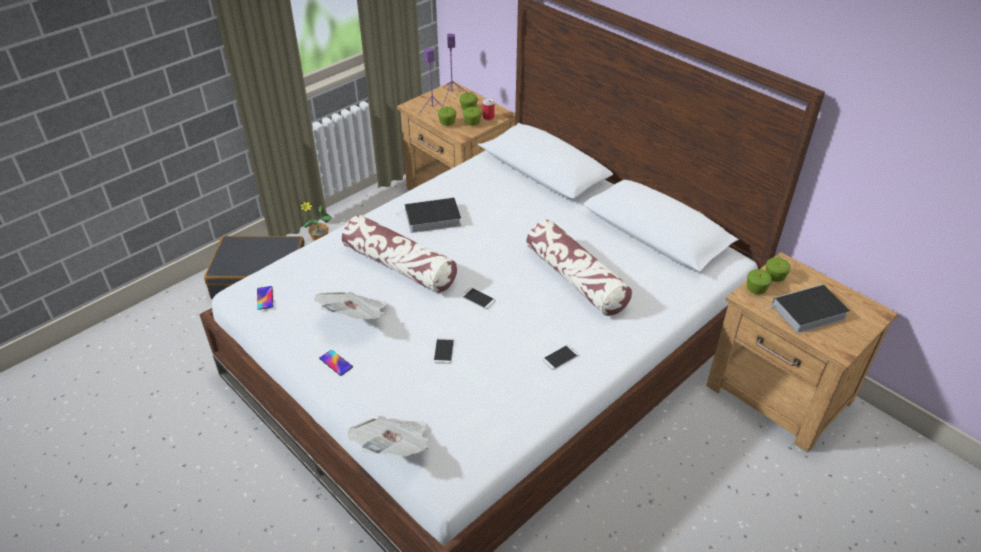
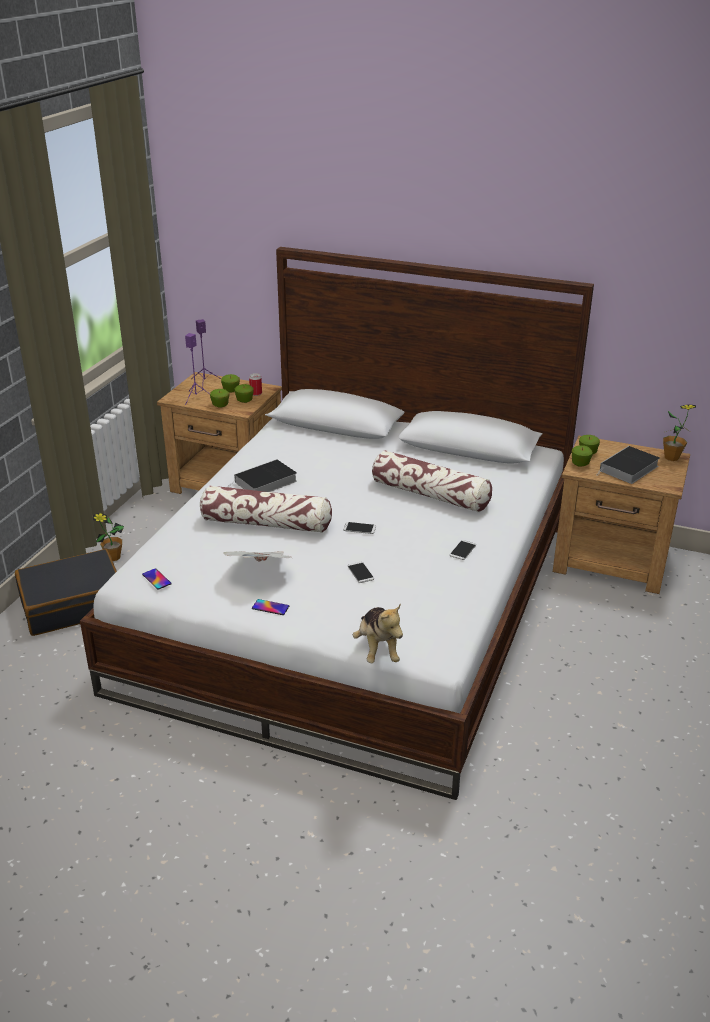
camera: 25 degrees left, 10 degrees down
newspaper [348,416,430,456] -> plush toy [353,603,403,663]
none -> potted plant [663,404,696,461]

